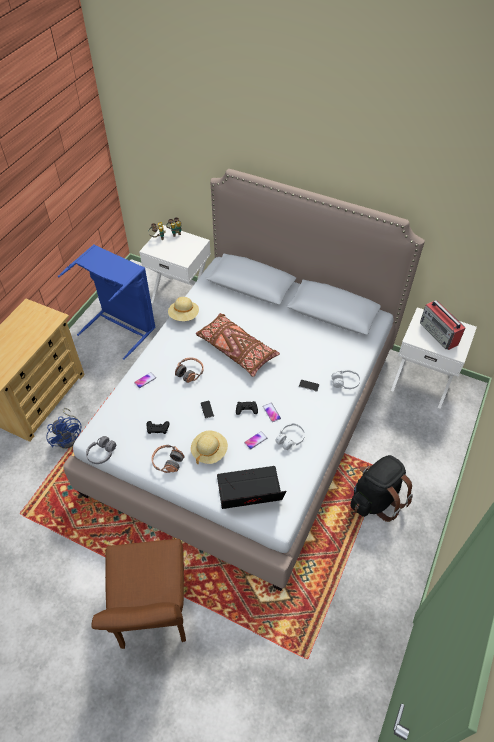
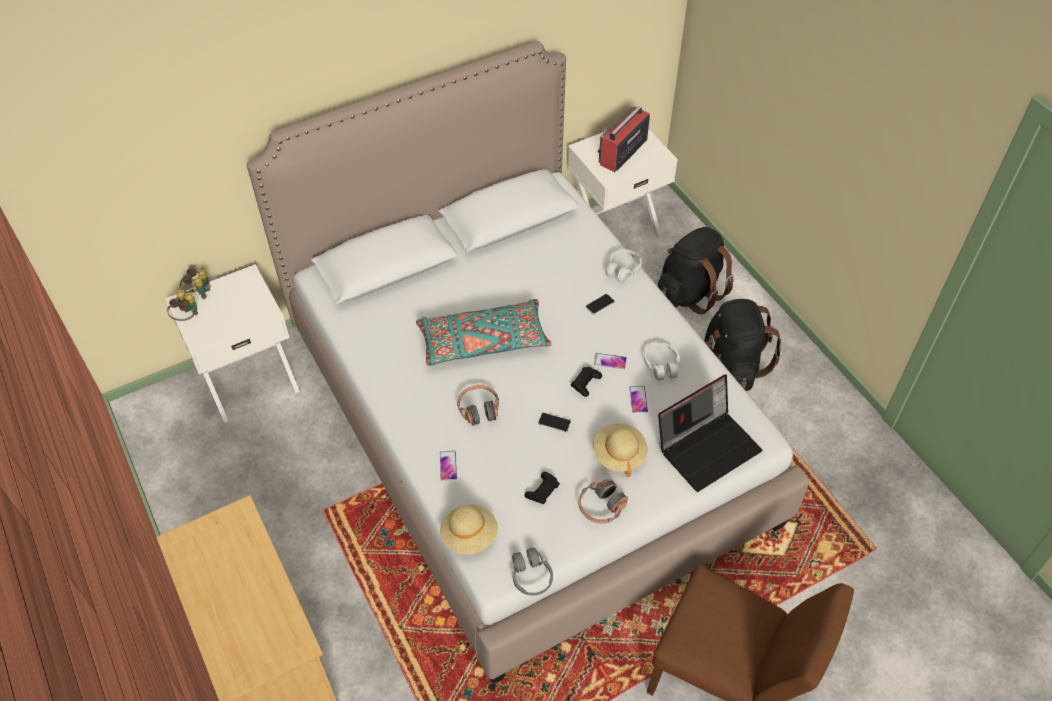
camera: 55 degrees left, 0 degrees up
blue fan [46,408,82,449] -> none
blue laundry basket [58,244,156,360] -> none
beige hat [168,297,199,321] -> beige hat moved to [440,504,498,555]
brown pillow [196,313,280,377] -> turquoise pillow [416,299,551,366]
laptop [217,466,286,509] -> laptop turned 150 degrees counterclockwise [658,374,763,492]
radio [420,300,465,350] -> radio turned 120 degrees clockwise [598,106,650,172]
none -> black backpack [658,227,734,314]

